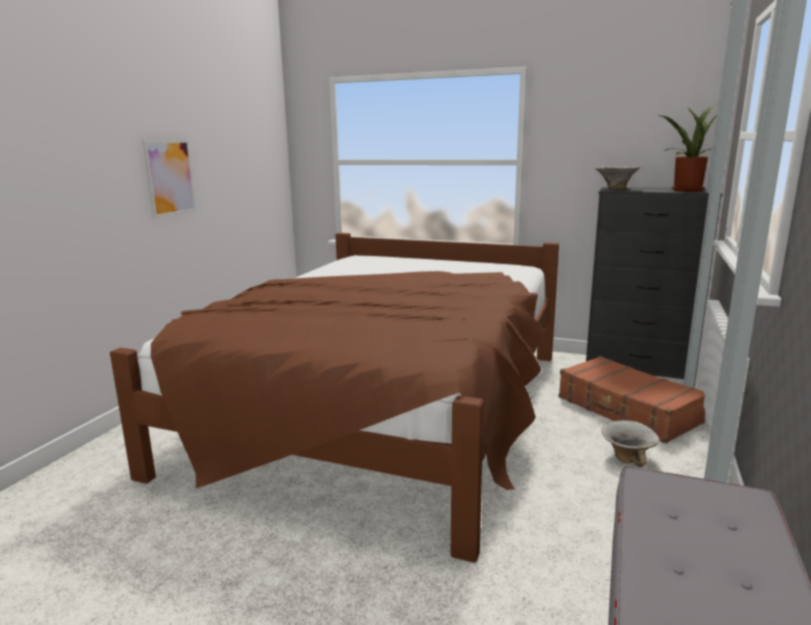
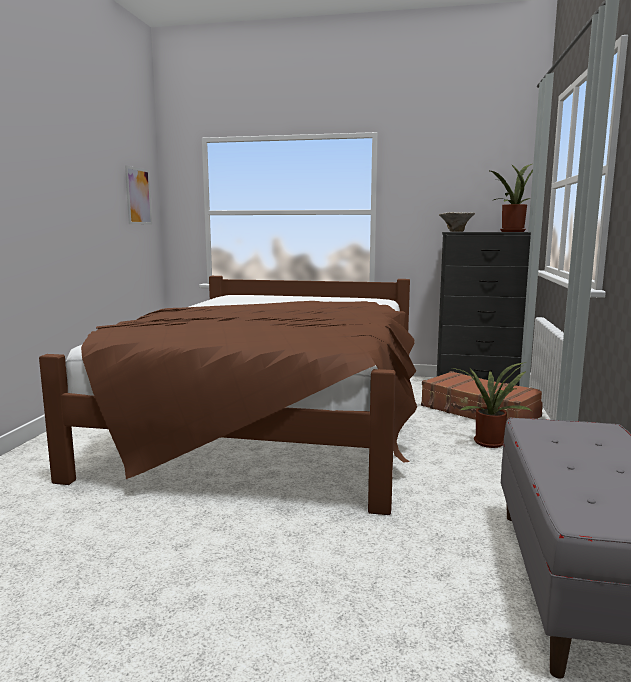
camera: 10 degrees left, 5 degrees down
picture [142,139,197,218] -> picture moved to [125,165,152,224]
bowl [602,420,660,467] -> potted plant [452,362,532,448]

